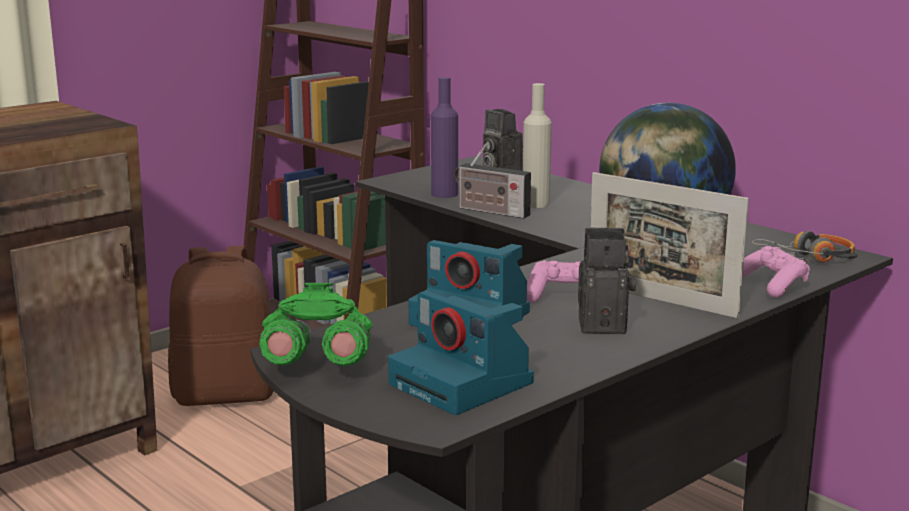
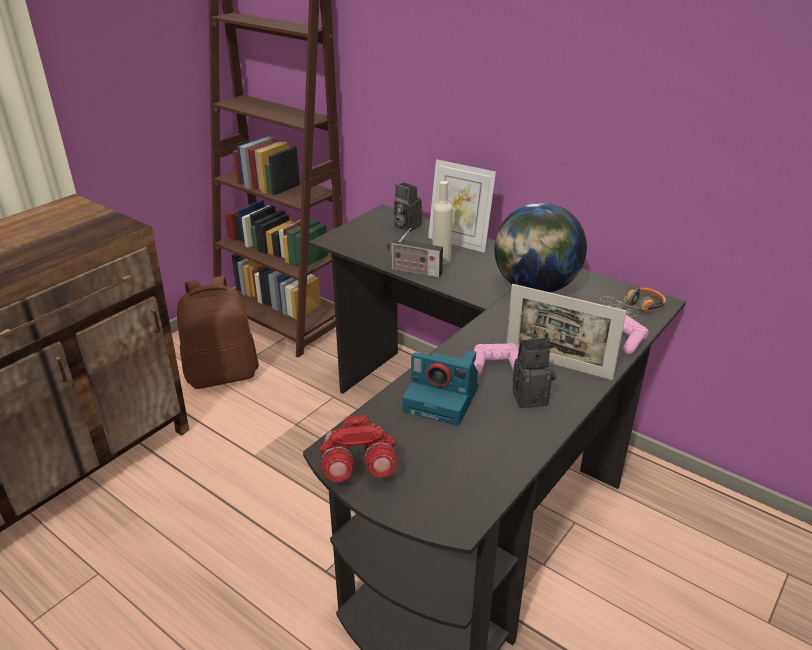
camera: 10 degrees left, 15 degrees up
green binoculars [259,283,373,366] -> red binoculars [319,415,397,482]
camera [388,291,534,415] -> none
purple bottle [431,77,458,198] -> none
none -> picture frame [428,159,496,253]

